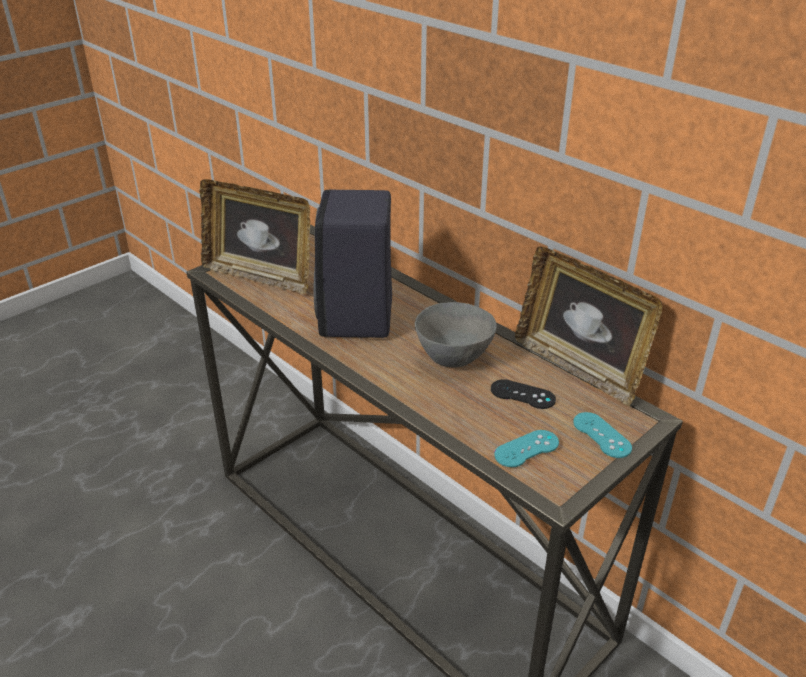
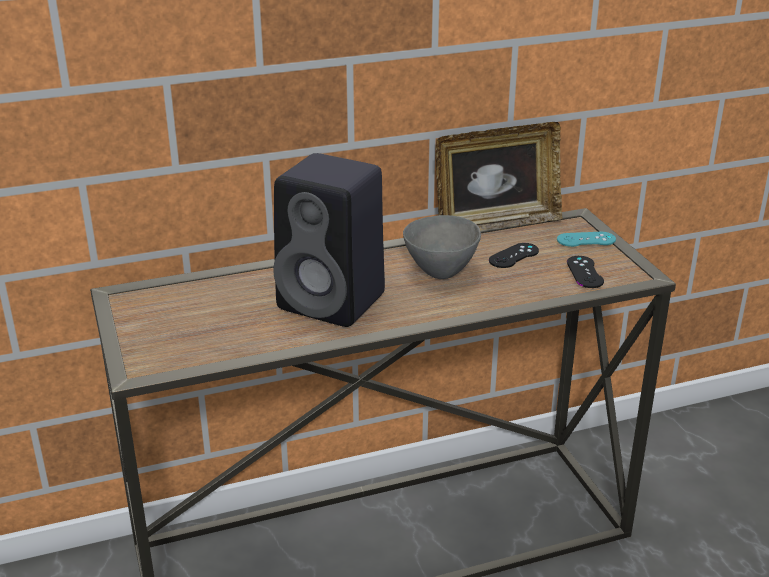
camera: 65 degrees left, 5 degrees down
picture frame [199,179,310,294] -> none
turquoise game controller [494,430,559,467] -> black game controller [567,256,604,288]

